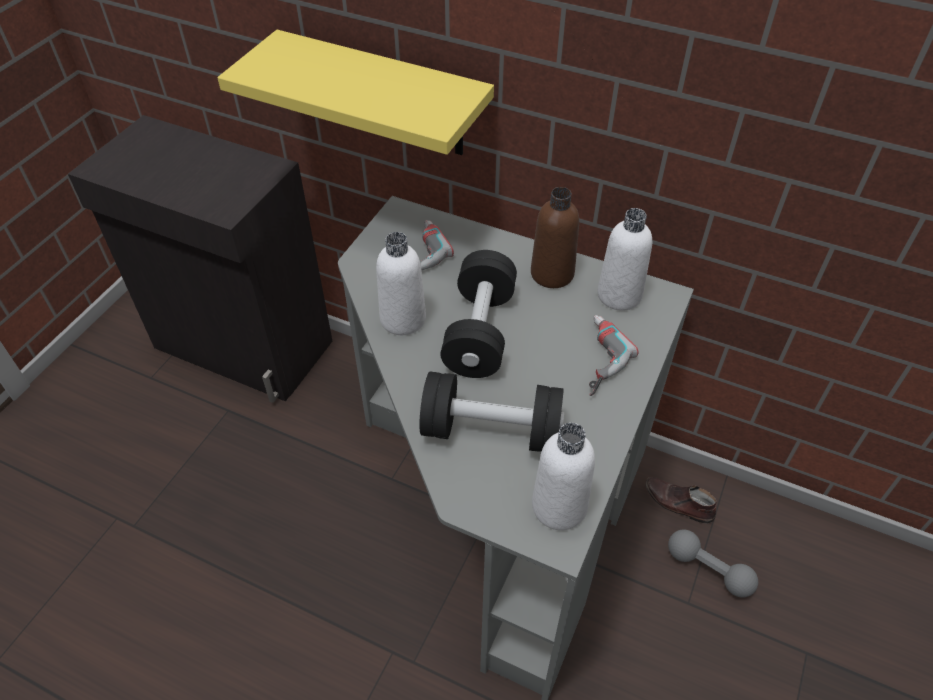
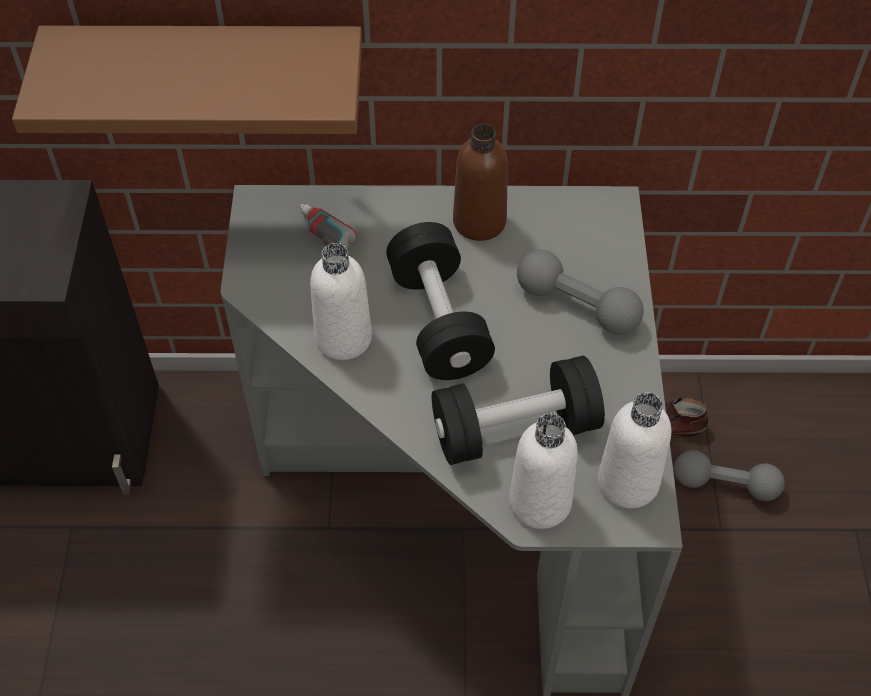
camera: 25 degrees left, 5 degrees up
yellow shelf [217,30,494,155] -> brown shelf [12,26,362,134]
power drill [589,315,638,396] -> grey dumbbell [517,250,644,334]
white bottle [597,208,652,311] -> white bottle moved to [509,413,578,529]

